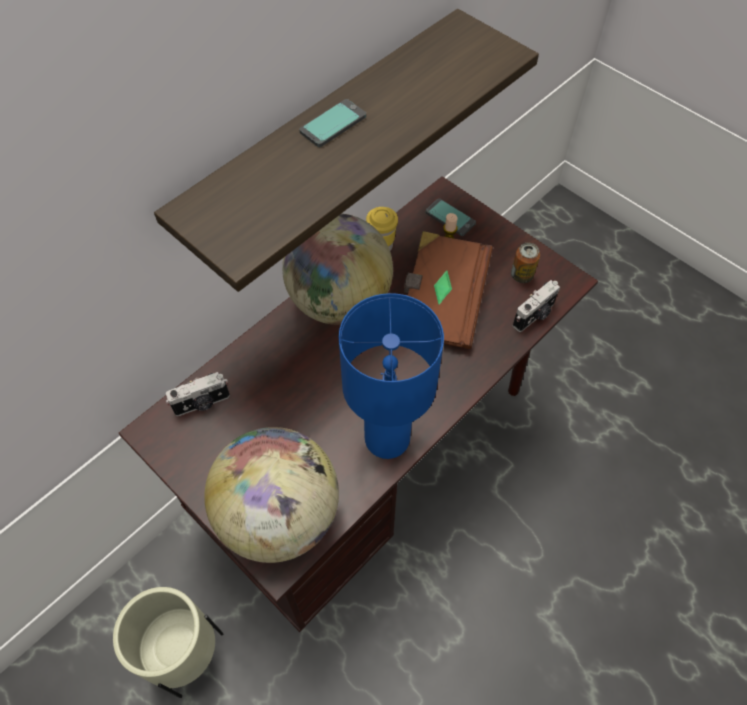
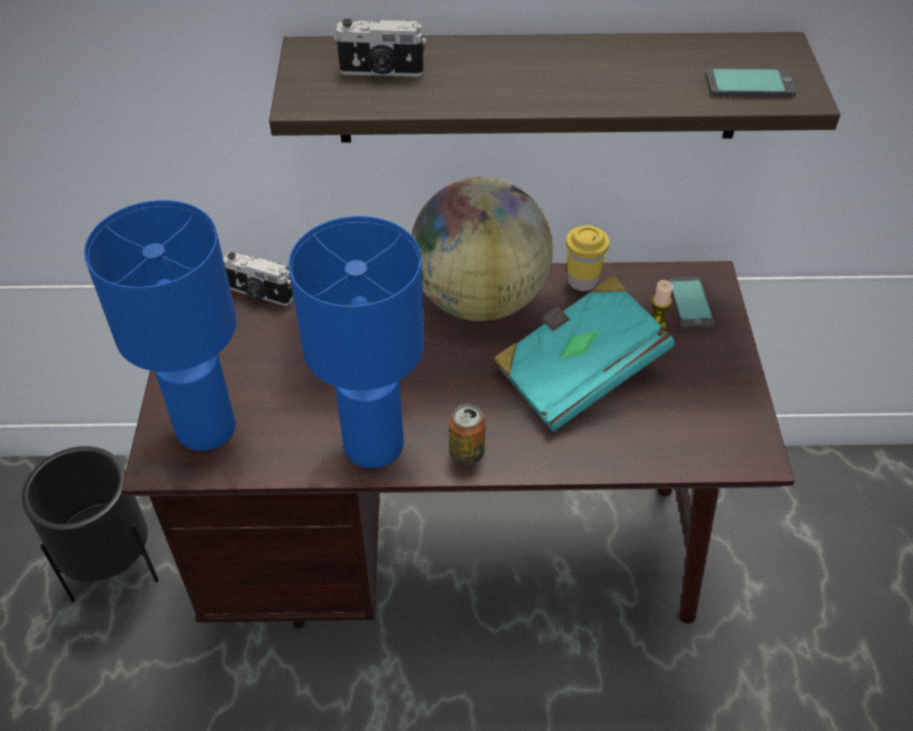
camera: 45 degrees right, 10 degrees down
beige planter [113,587,224,698] -> black planter [22,446,159,602]
globe [204,427,339,563] -> blue table lamp [84,200,237,451]
phone [299,99,366,147] -> phone moved to [705,69,797,97]
brown book [404,231,493,349] -> turquoise book [493,275,675,432]
can [511,242,540,283] -> can moved to [449,404,486,465]
camera [513,280,560,332] -> camera moved to [334,19,426,77]

